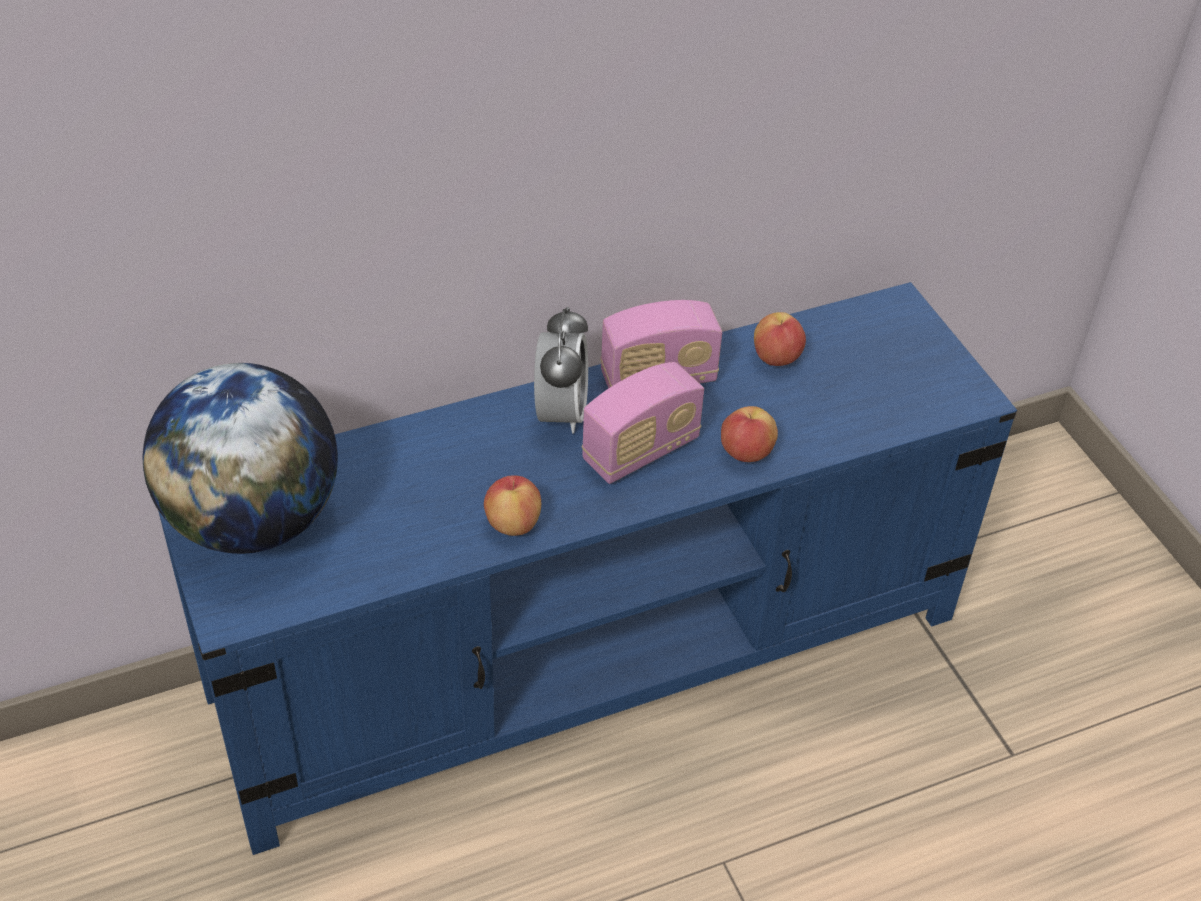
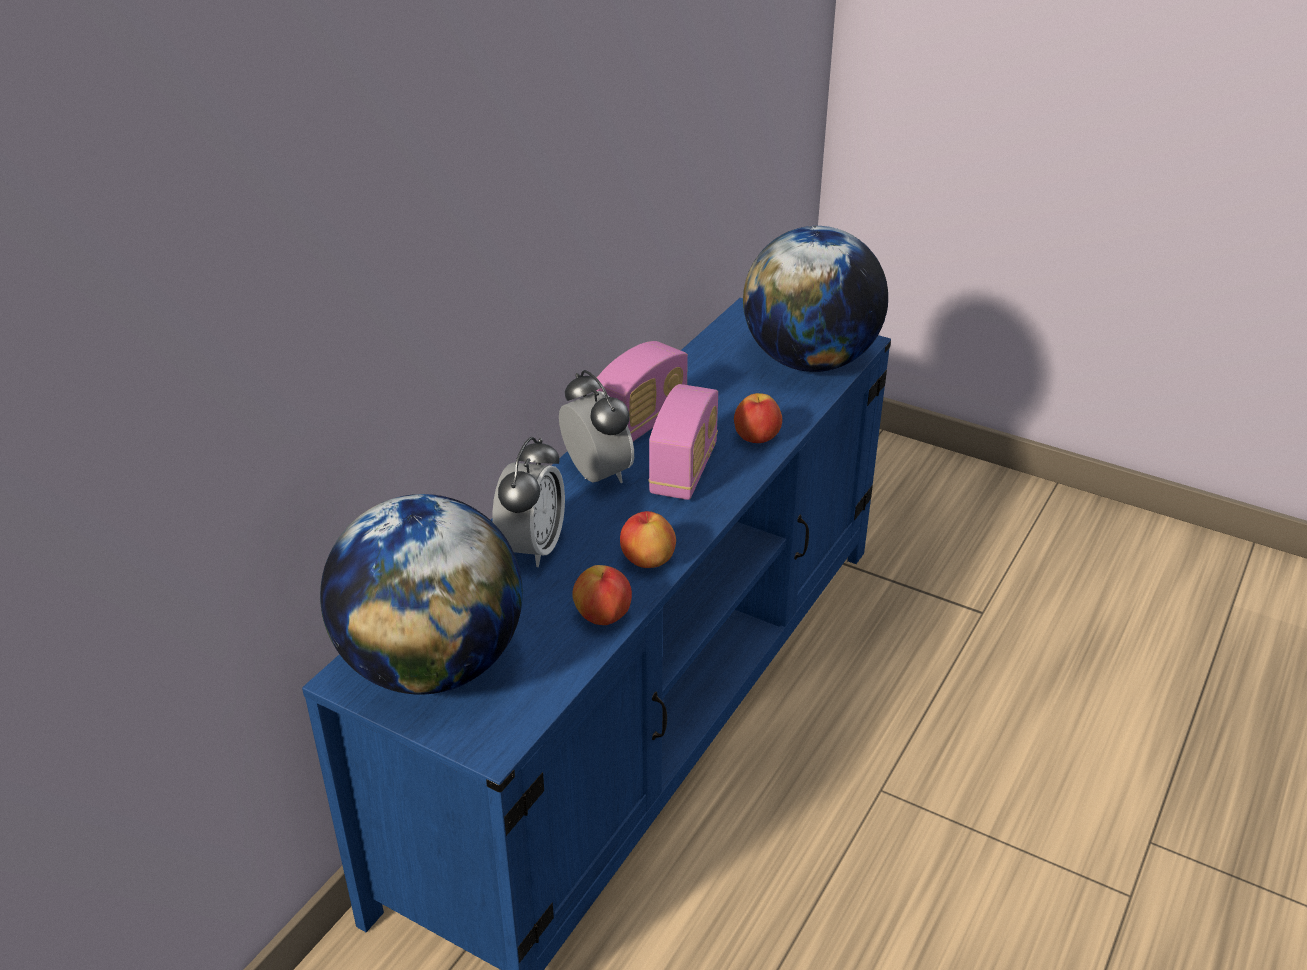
camera: 35 degrees left, 10 degrees down
apple [754,312,806,366] -> apple moved to [572,565,632,625]
none -> alarm clock [492,437,565,567]
none -> globe [743,226,888,372]

